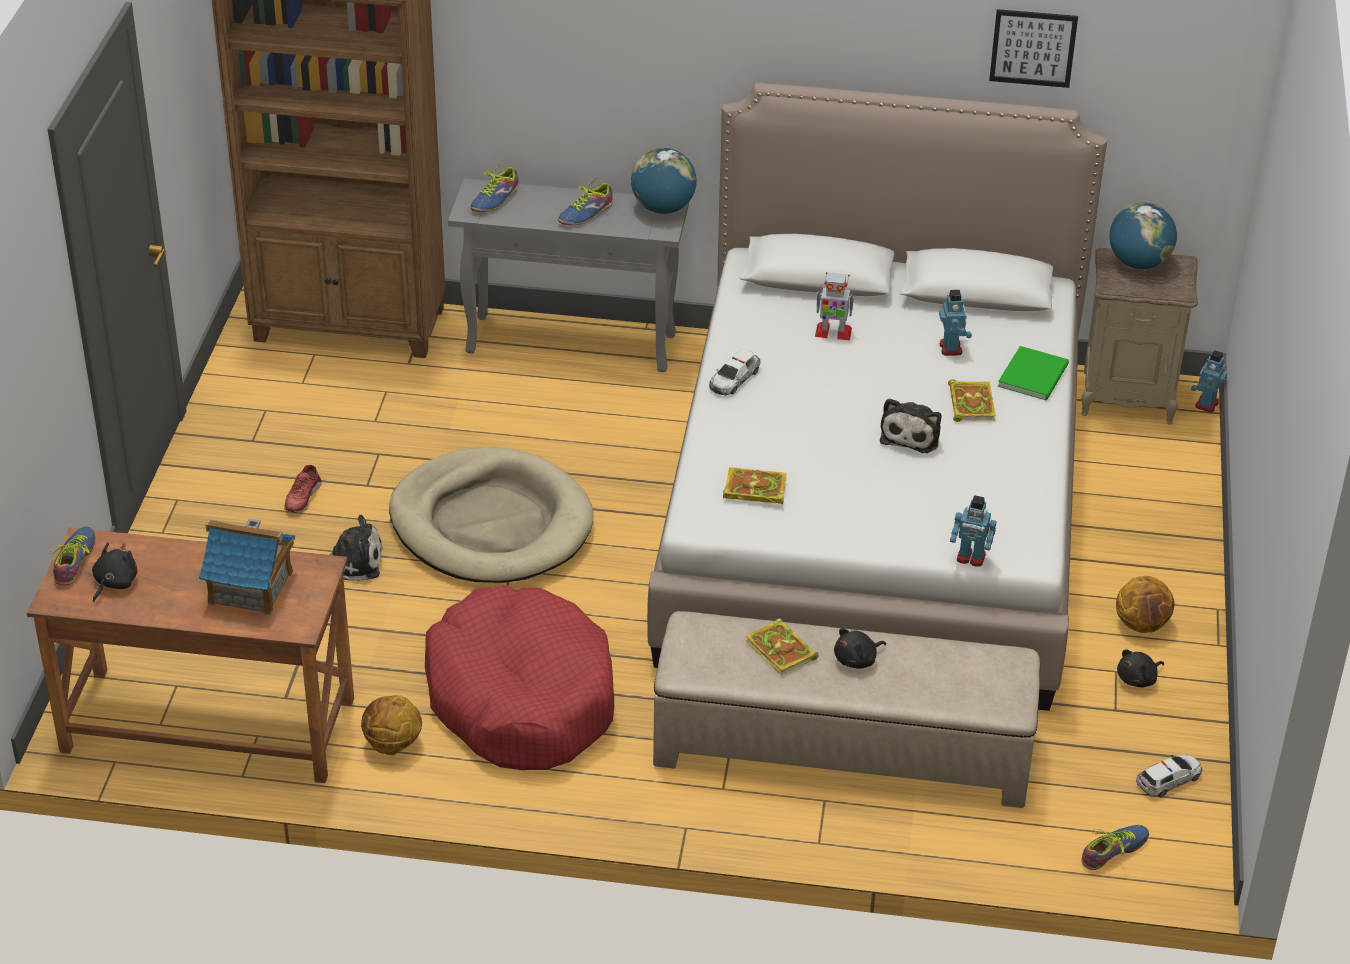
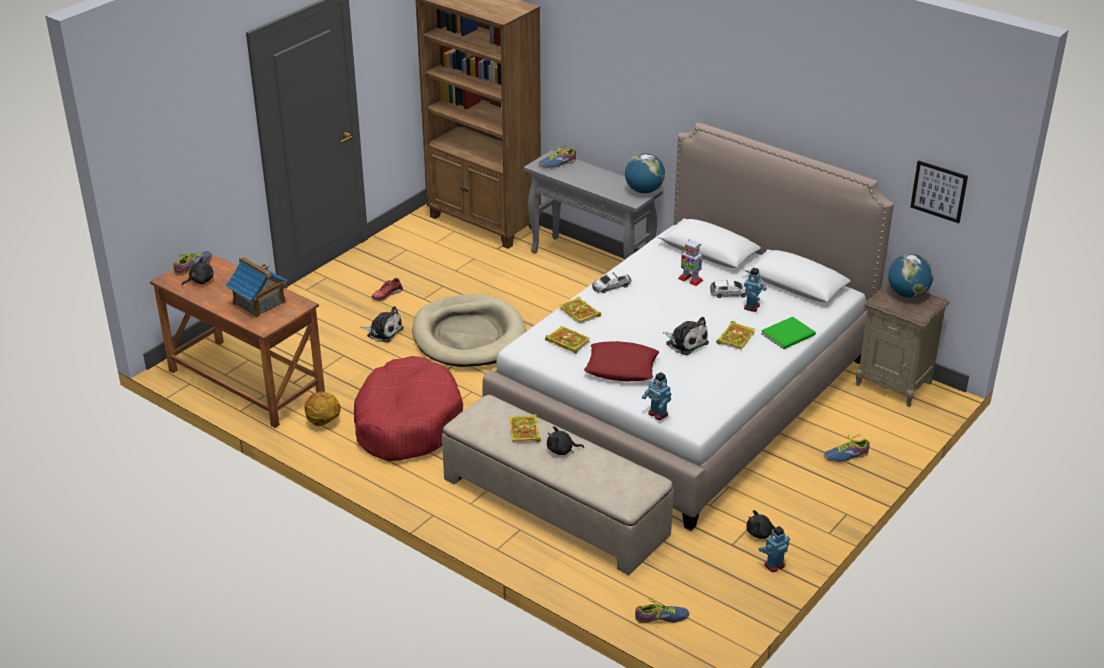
camera: 30 degrees right, 5 degrees down
shoe [558,177,613,226] -> shoe moved to [824,434,870,462]
plush toy [880,398,941,453] -> plush toy turned 90 degrees counterclockwise [663,317,709,355]
picture [989,9,1078,88] -> picture moved to [910,160,968,223]
basketball [1116,576,1175,633] -> none
toy car [1136,754,1202,797] -> toy car moved to [710,280,747,298]
toy robot [1191,350,1227,413] -> toy robot moved to [759,526,790,572]
none -> book [559,297,601,324]
none -> red pillow [584,341,659,382]

